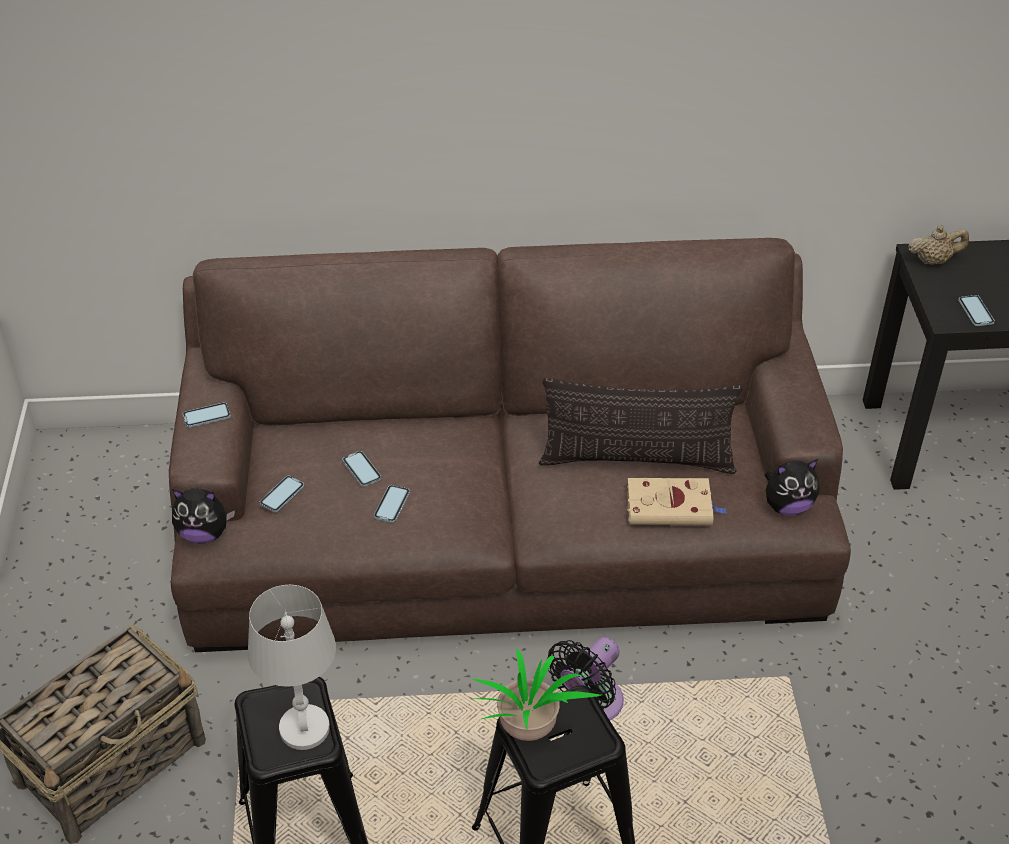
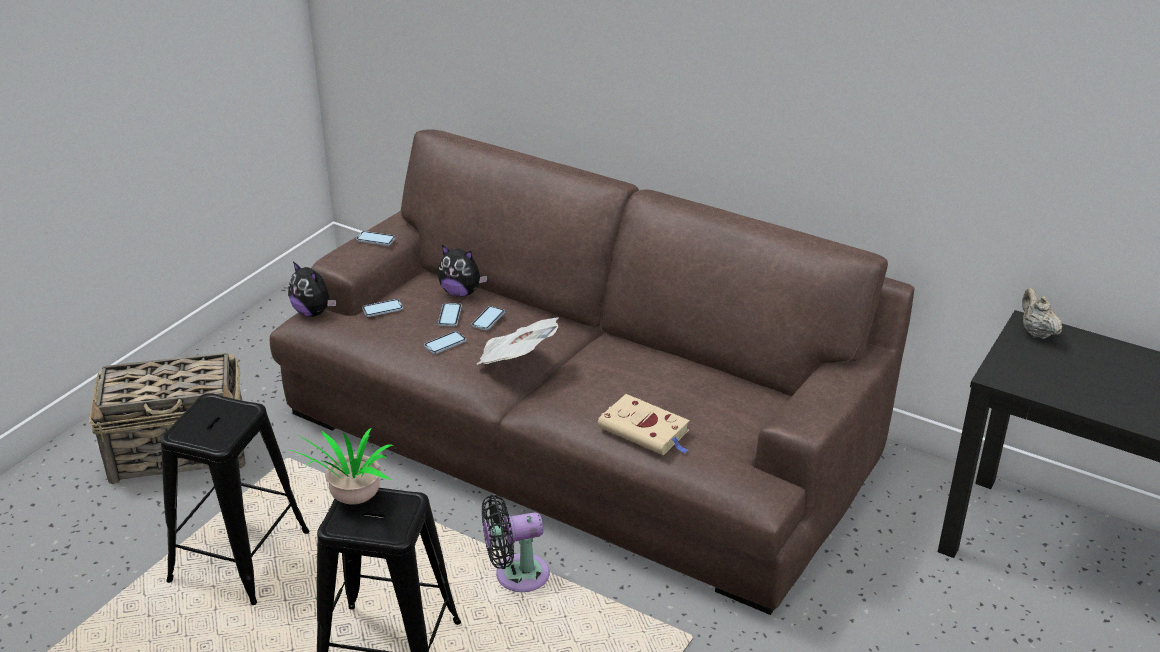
camera: 35 degrees right, 10 degrees down
white table lamp [248,585,336,750] -> none
pillow [539,378,742,474] -> none
plush toy [764,459,819,516] -> plush toy moved to [438,245,487,297]
beige teapot [908,225,969,264] -> beige teapot turned 135 degrees counterclockwise [1022,288,1062,339]
phone [958,295,995,326] -> phone moved to [471,306,505,330]
none -> newspaper [476,317,558,365]

